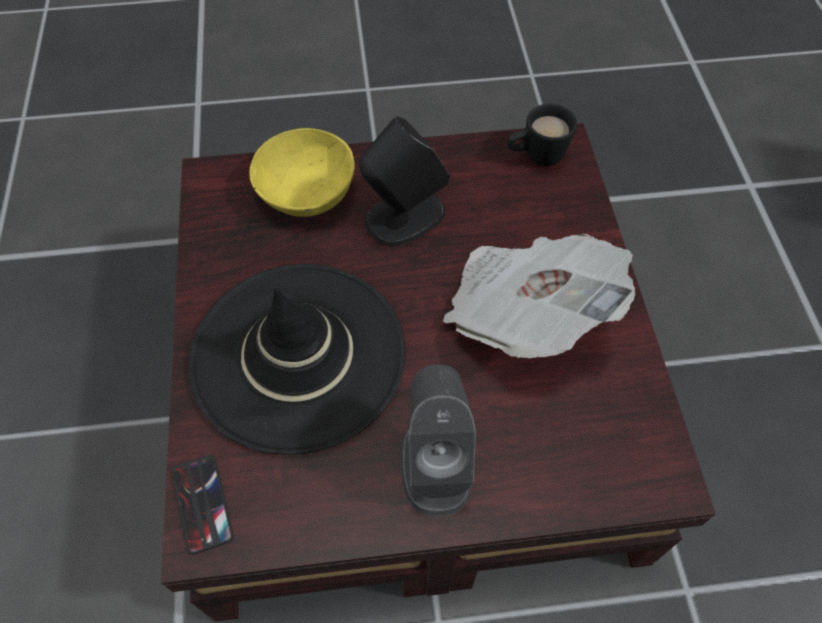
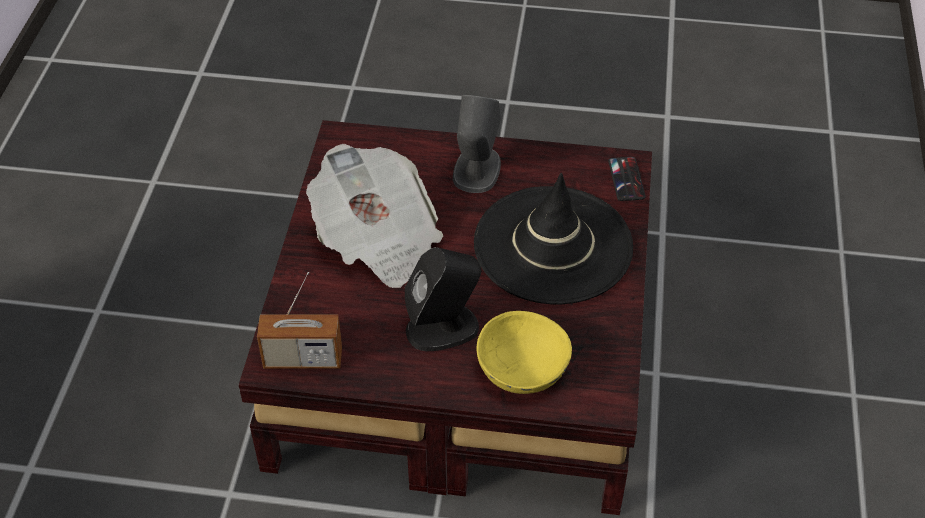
camera: 165 degrees left, 10 degrees down
black mug [507,104,577,166] -> radio [257,272,342,368]

